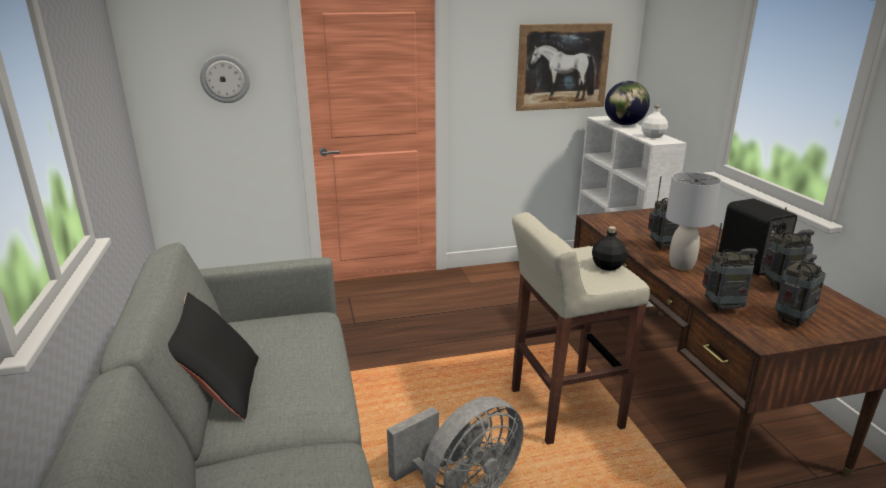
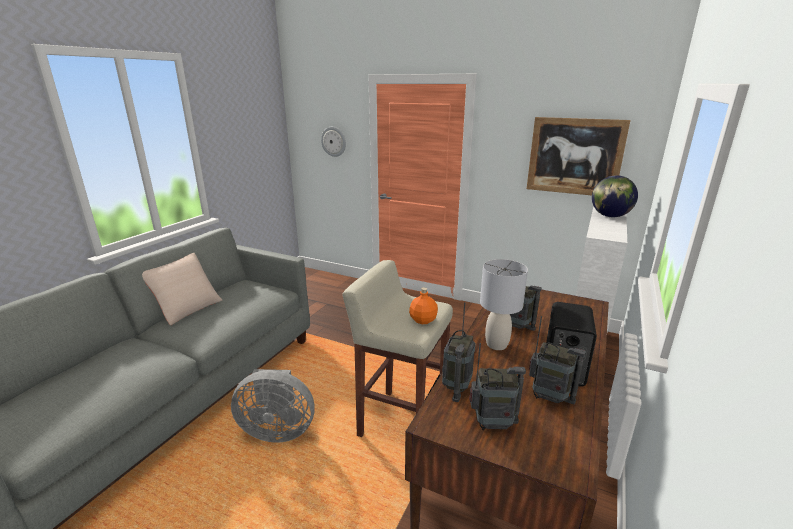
camera: 40 degrees right, 0 degrees up
black pillow [168,293,259,420] -> beige pillow [142,253,222,325]
black bottle [592,226,627,271] -> orange bottle [409,287,438,324]
white bottle [641,105,668,138] -> none
radio [702,223,758,312] -> radio turned 75 degrees clockwise [442,302,475,402]

